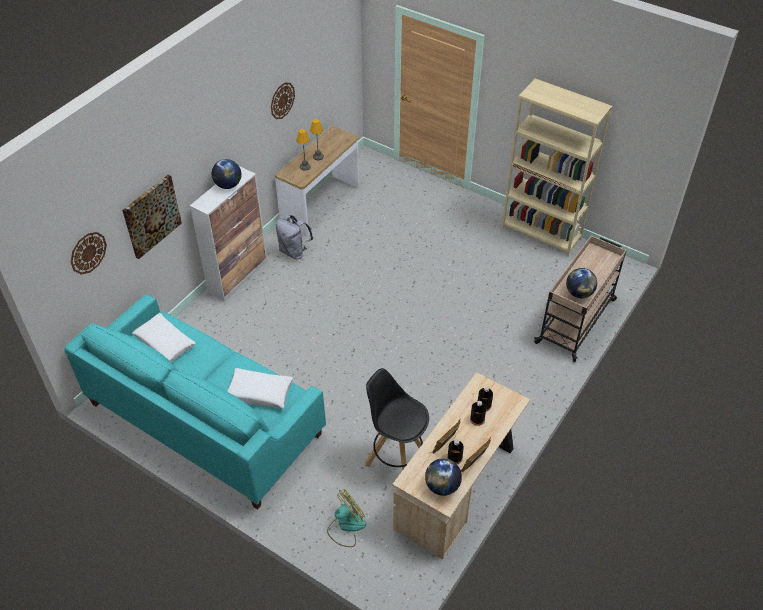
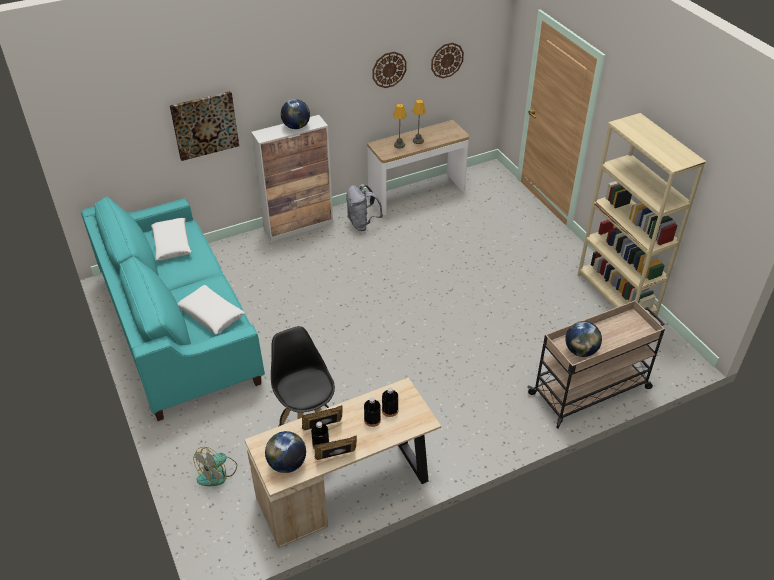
camera: 30 degrees right, 5 degrees down
wall clock [71,232,107,275] -> wall clock moved to [431,43,464,78]
fan [327,489,366,547] -> fan turned 135 degrees clockwise [194,447,237,486]

